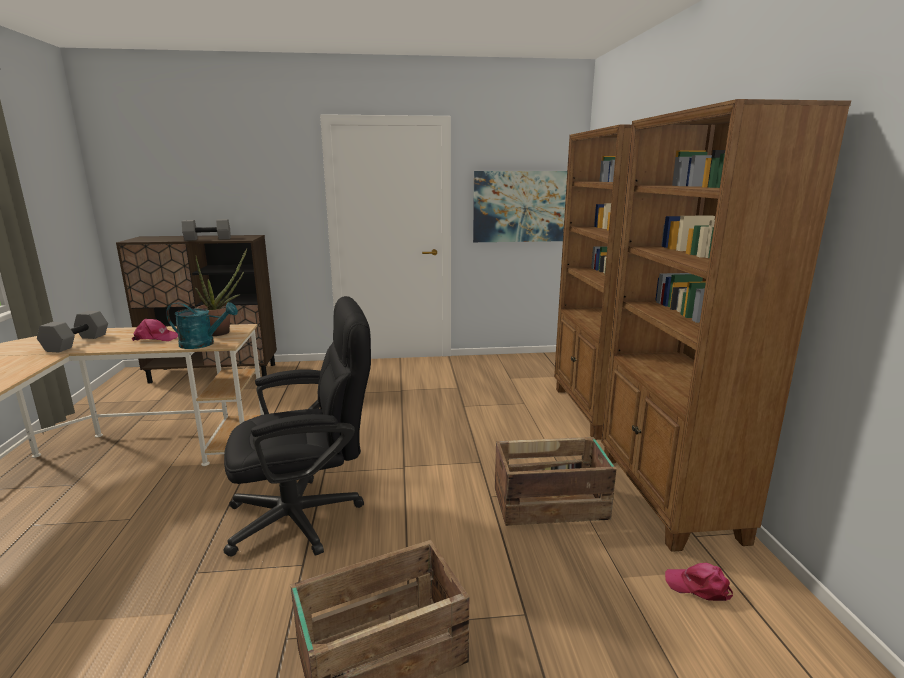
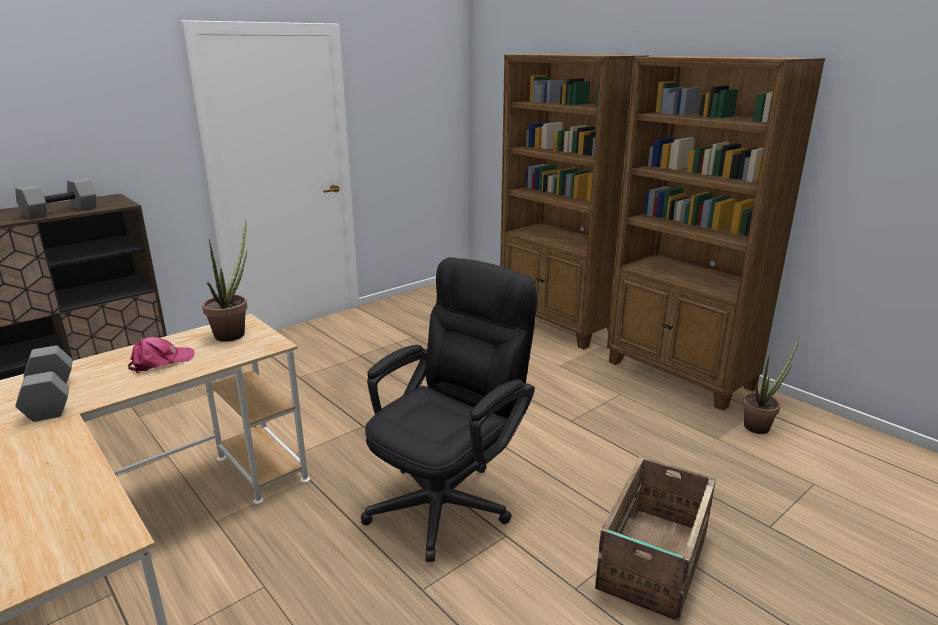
camera: 35 degrees left, 5 degrees up
turquoise watering can [166,302,238,349] -> none
picture [473,171,567,242] -> none
crate [495,437,616,526] -> none
pink cap [665,563,733,601] -> potted plant [742,338,799,434]

